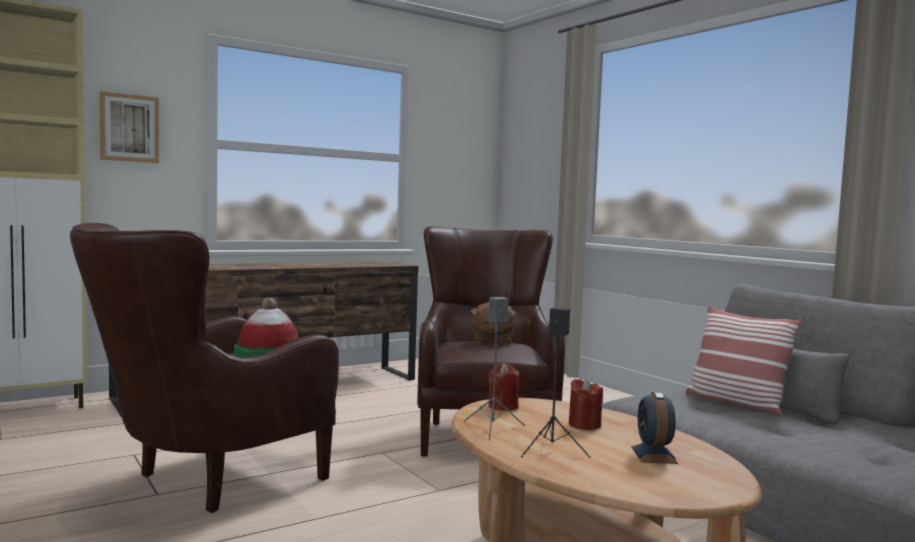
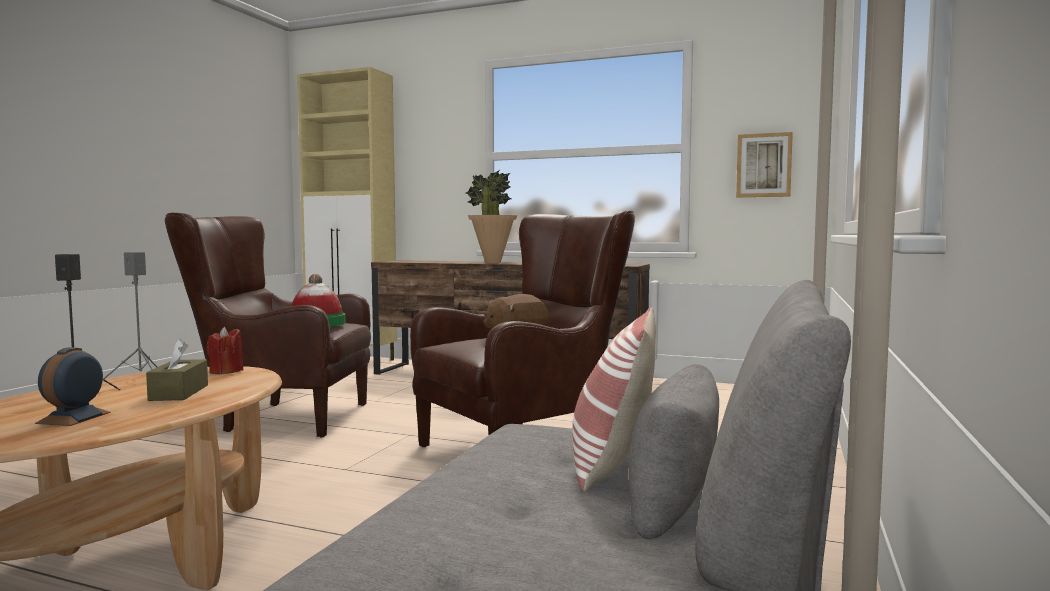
camera: 55 degrees right, 0 degrees up
picture [99,91,159,163] -> picture moved to [736,132,793,197]
red candle [569,378,603,430] -> brown tissue box [146,339,208,401]
alarm clock [631,392,678,464] -> alarm clock turned 45 degrees counterclockwise [35,347,110,426]
none -> potted plant [466,170,517,263]

